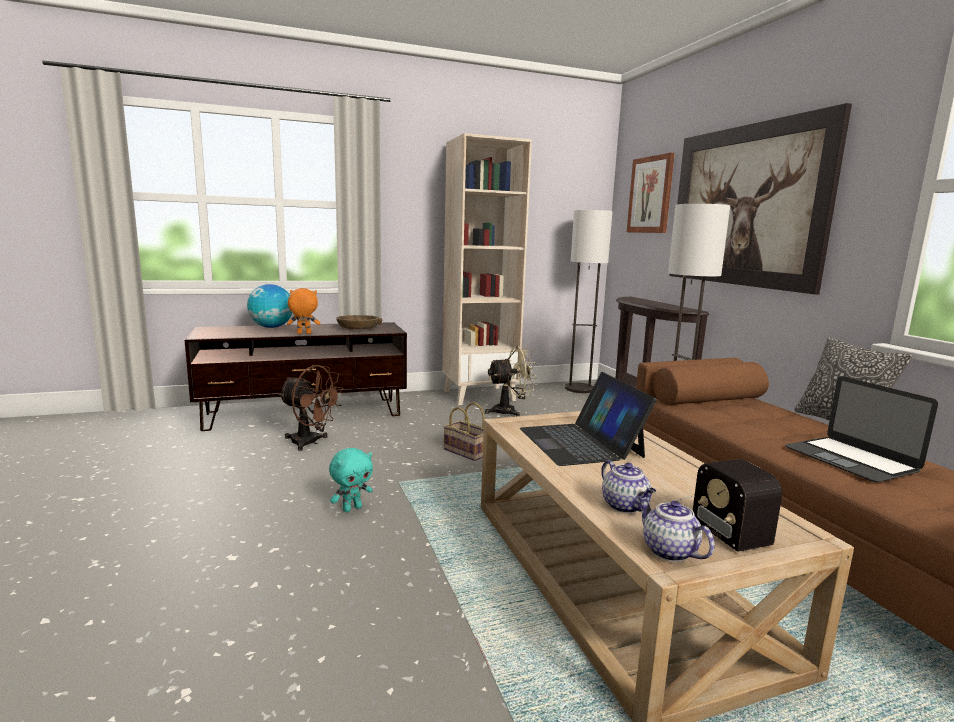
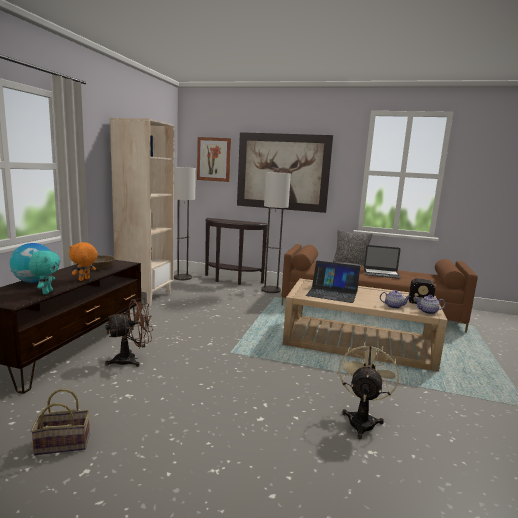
camera: 55 degrees left, 0 degrees up
turquoise plush toy [329,448,373,512] -> turquoise plush toy moved to [29,251,60,294]
basket [443,402,485,461] -> basket moved to [31,389,90,455]
beige fan [485,346,537,416] -> beige fan moved to [339,342,399,439]

